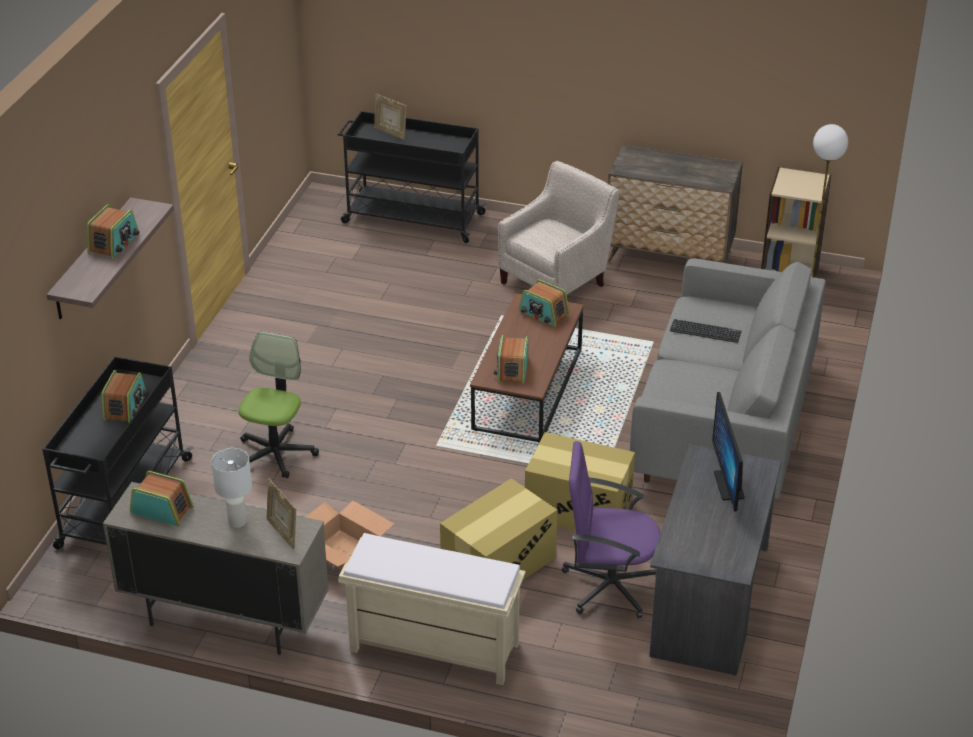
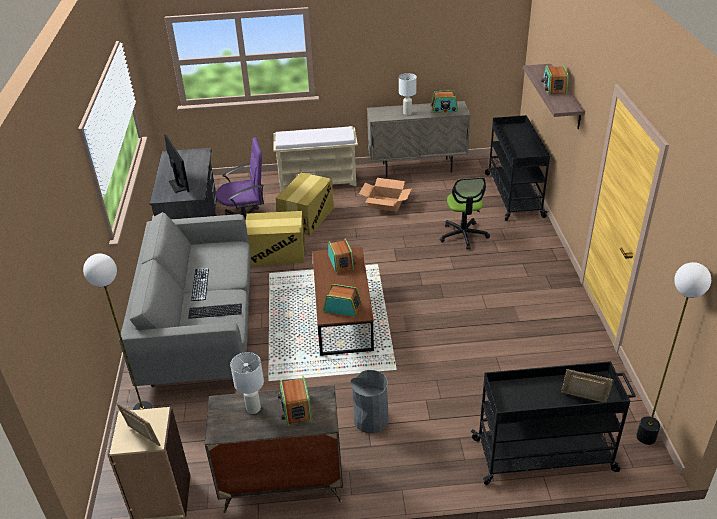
camera: 160 degrees right, 0 degrees up
radio [101,370,148,424] -> radio moved to [278,376,312,426]
picture frame [266,479,296,549] -> picture frame moved to [116,402,161,446]
beige armchair [498,161,619,295] -> grey trash can [351,370,389,433]
none -> keyboard [191,268,209,301]
none -> white table lamp [230,352,264,414]
none -> floor lamp [636,262,711,445]

